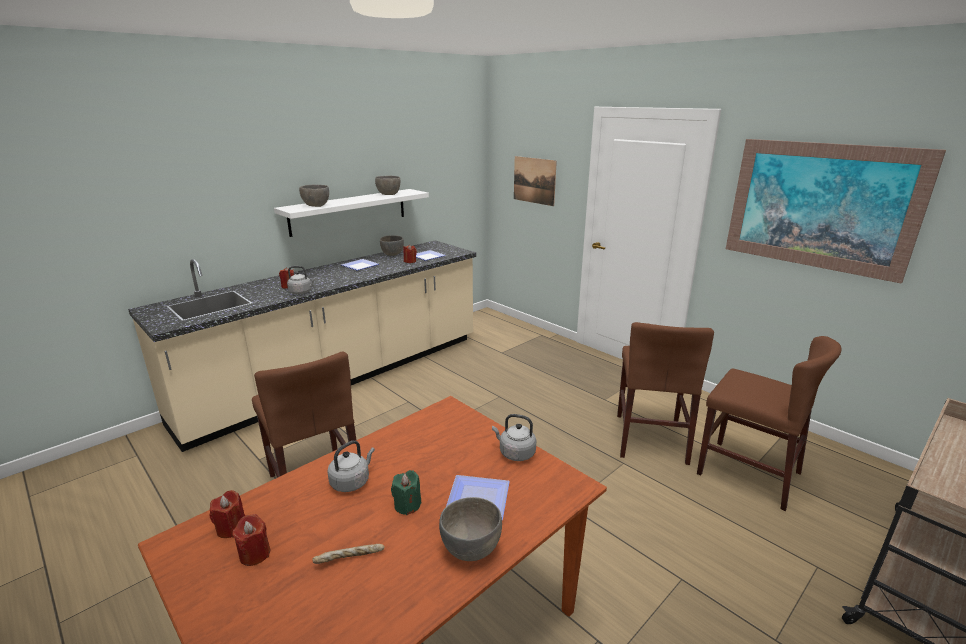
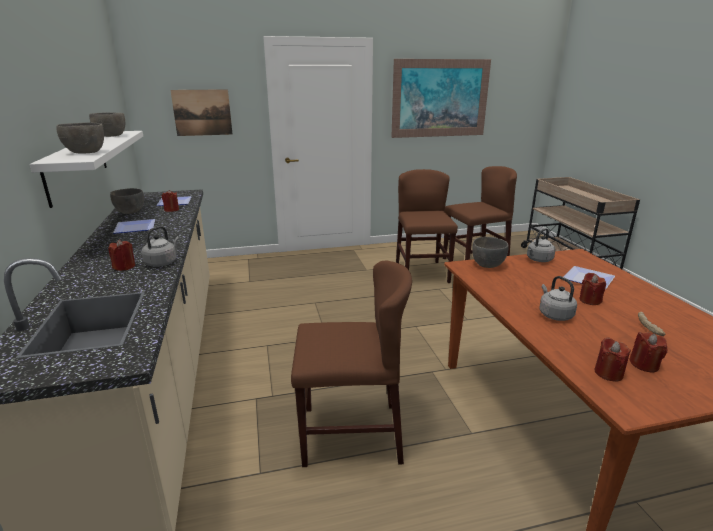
camera: 60 degrees left, 0 degrees up
green candle [391,470,421,515] -> red candle [579,273,606,305]
grey bowl [439,497,502,561] -> grey bowl moved to [472,237,509,268]
brown chair [617,322,714,465] -> brown chair turned 135 degrees counterclockwise [396,169,458,283]

